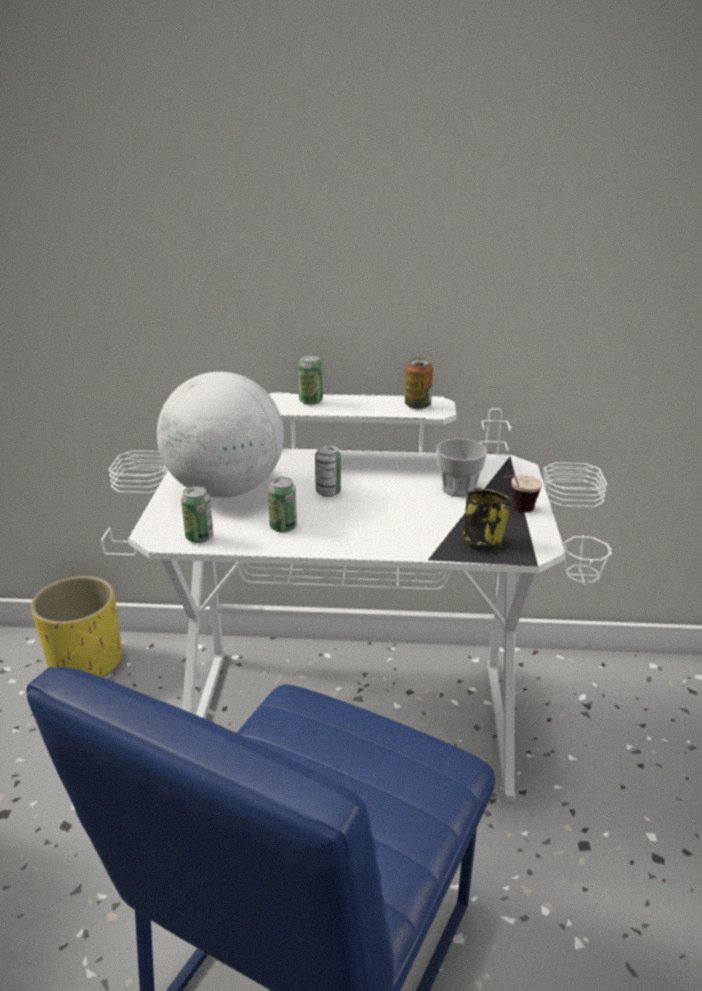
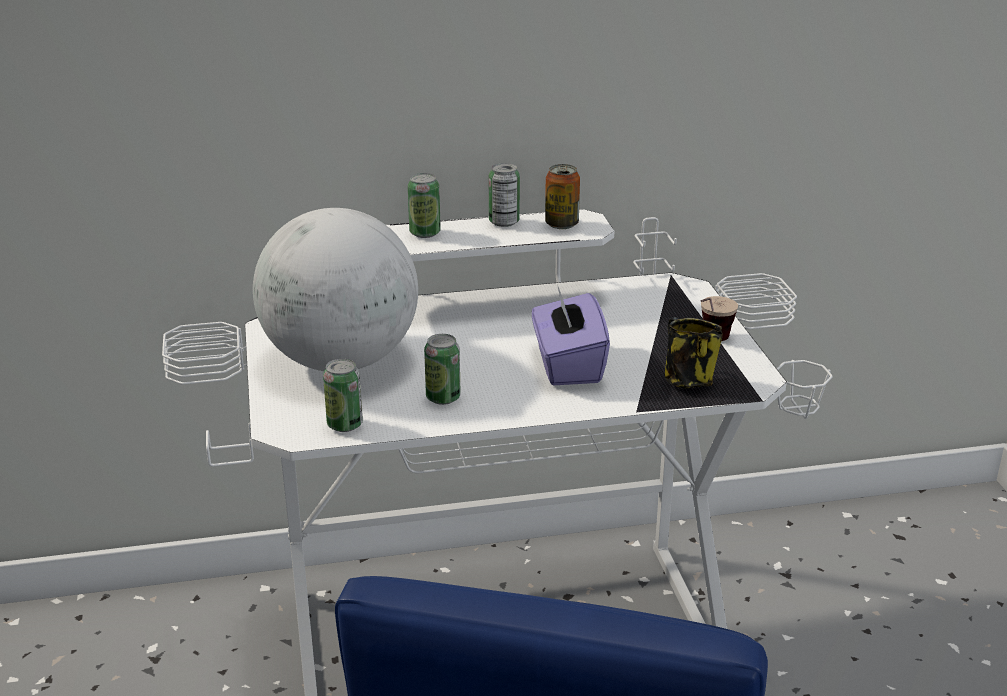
camera: 15 degrees left, 0 degrees up
yellow planter [31,576,122,677] -> none
can [315,445,341,497] -> can moved to [489,163,520,227]
cup [436,439,487,497] -> none
none -> purple tissue box [532,284,610,386]

